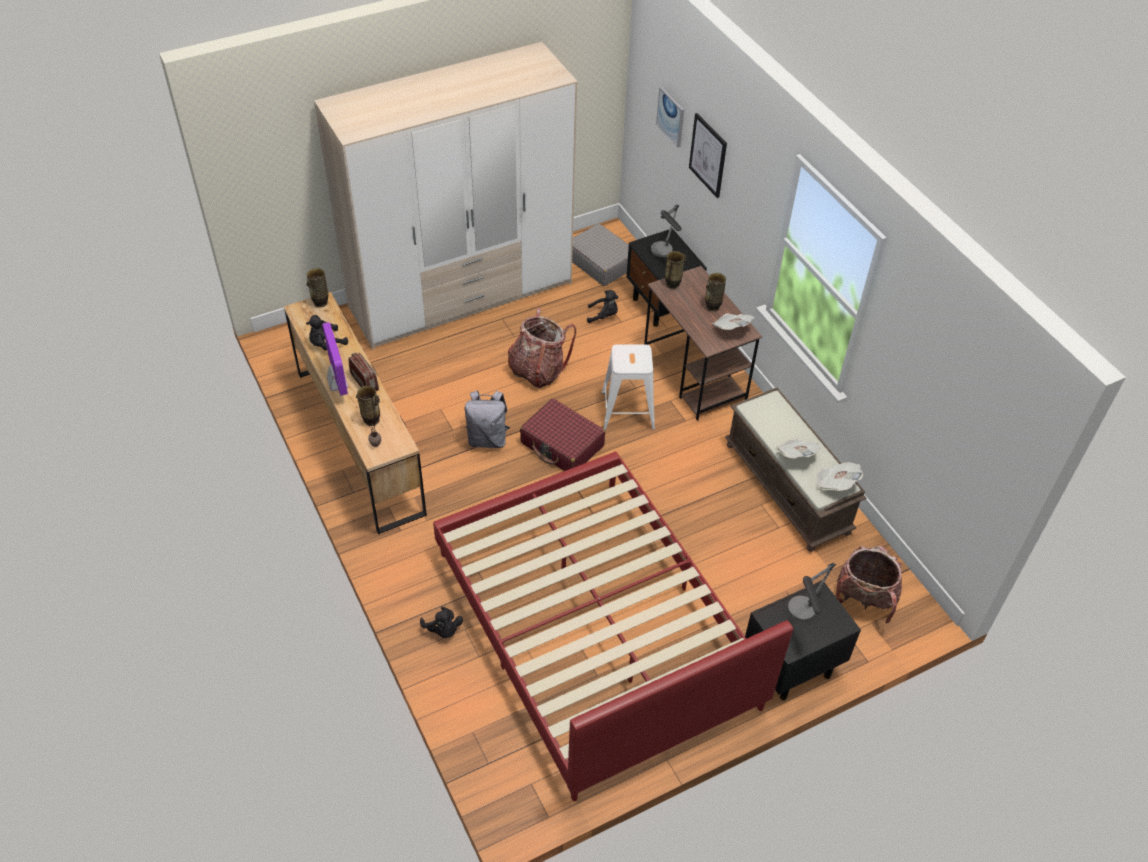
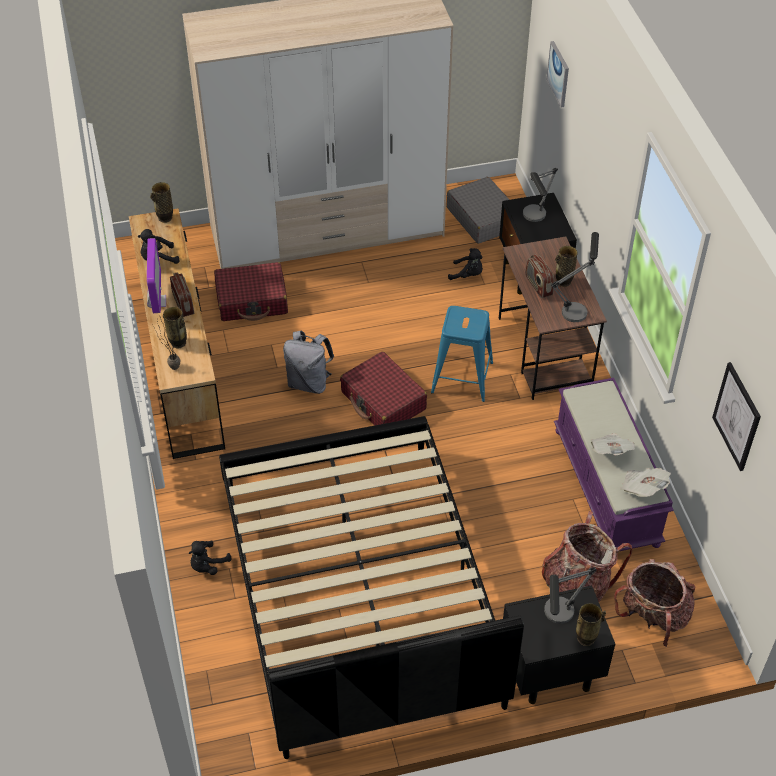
camera: 15 degrees right, 0 degrees up
black plush toy [420,607,463,638] -> black plush toy turned 60 degrees clockwise [189,540,231,575]
red bed [433,451,793,801] -> black bed [219,416,524,759]
backpack [508,308,576,388] -> backpack moved to [542,511,632,602]
white stool [602,344,655,430] -> blue stool [431,306,493,402]
vase [665,251,686,289] -> vase moved to [576,603,606,646]
picture [689,113,727,198] -> picture moved to [712,362,761,471]
newspaper [712,313,755,330] -> table lamp [551,232,599,322]
brown bench [725,388,867,552] -> purple bench [554,378,674,551]
none -> red suitcase [214,262,288,321]
none -> radio [525,254,554,298]

